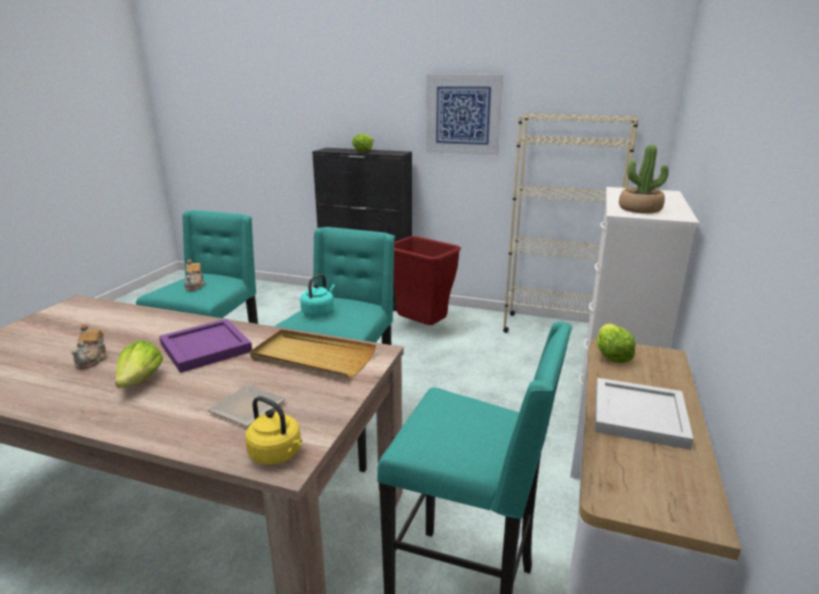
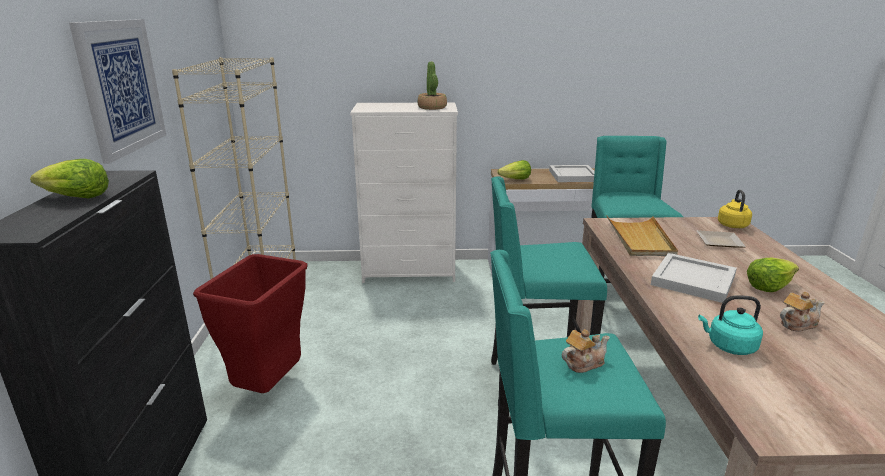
camera: 110 degrees left, 0 degrees up
purple tray [159,319,252,373] -> white tray [651,253,737,303]
turquoise kettle [300,274,335,317] -> turquoise kettle moved to [698,295,763,355]

